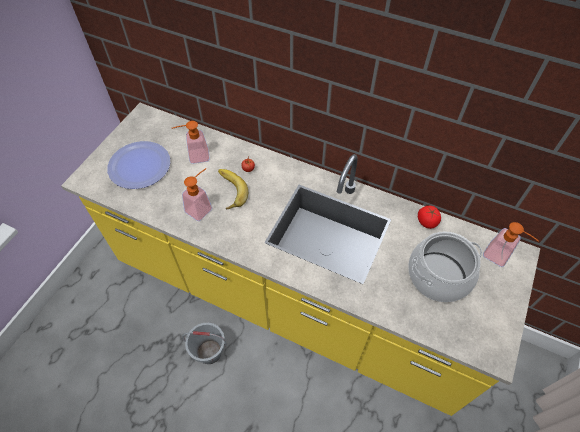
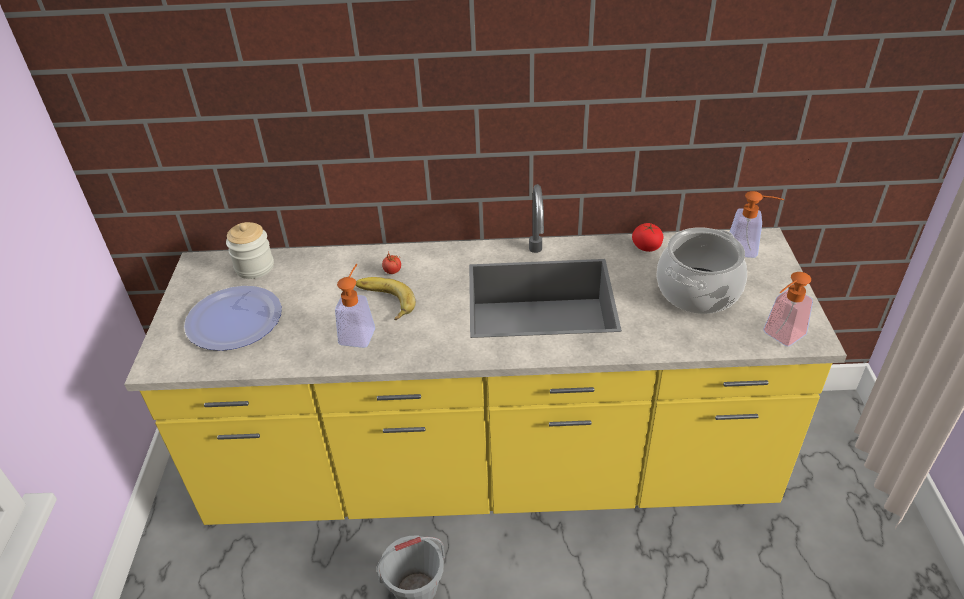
camera: 25 degrees left, 15 degrees down
soap dispenser [172,121,210,164] -> soap dispenser moved to [763,272,813,347]
none -> jar [226,222,274,279]

